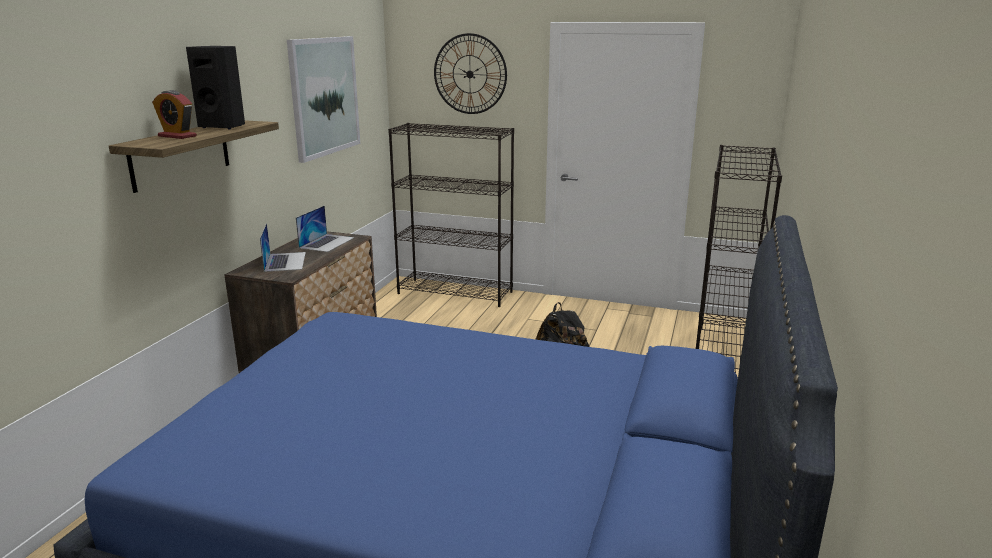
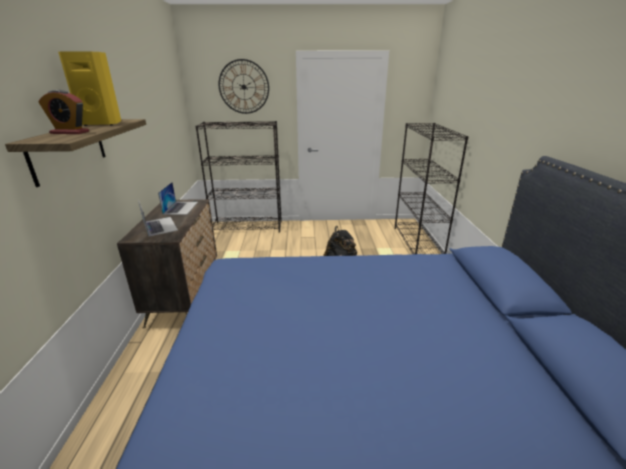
camera: 20 degrees left, 5 degrees up
black speaker [186,46,245,129] -> yellow speaker [58,52,121,126]
picture [287,36,360,163] -> none

